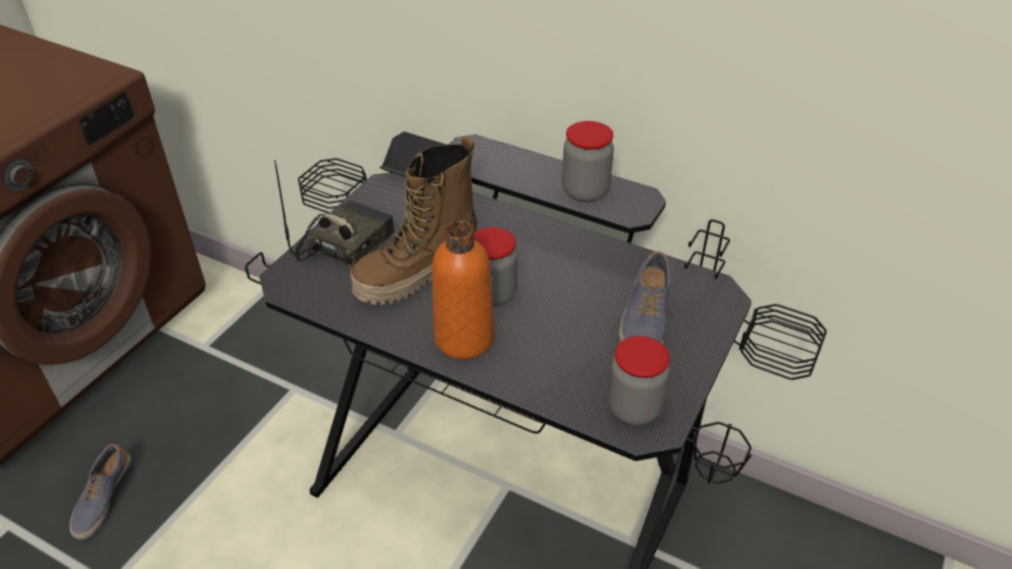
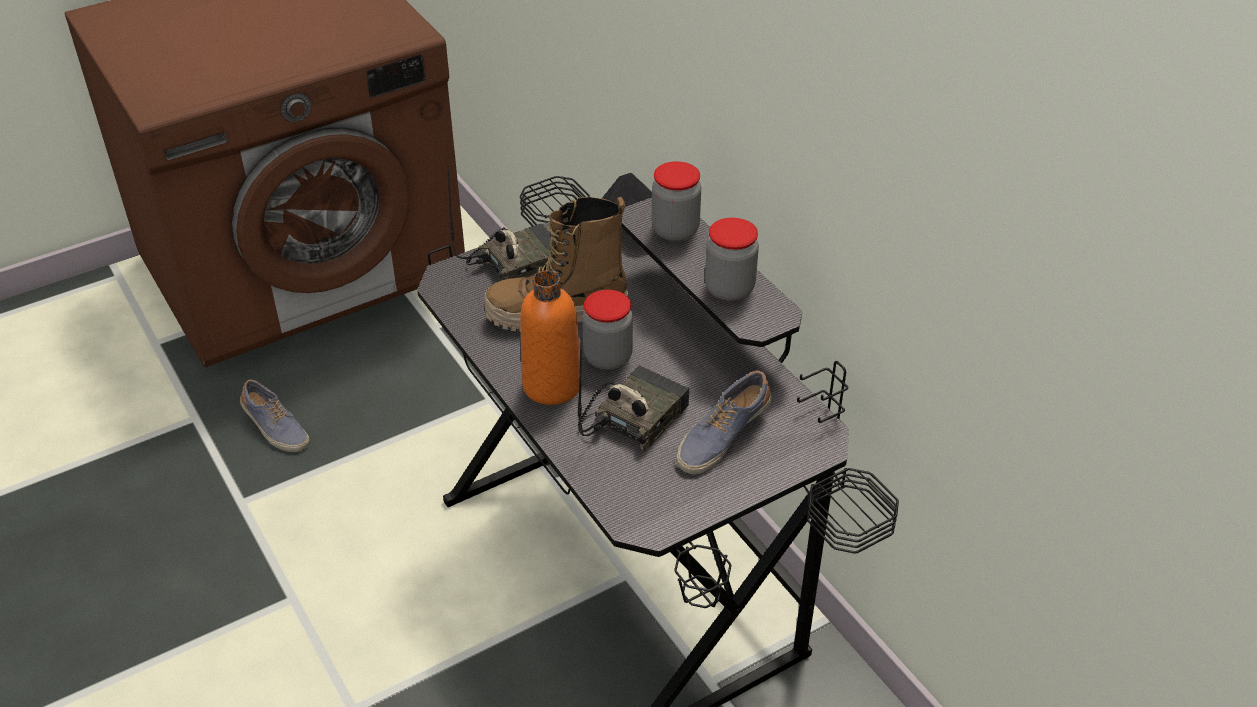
camera: 30 degrees right, 0 degrees up
shoe [70,444,131,540] -> shoe turned 90 degrees counterclockwise [240,379,310,452]
jar [608,336,670,425] -> jar moved to [652,161,701,241]
none -> radio [578,337,690,452]

